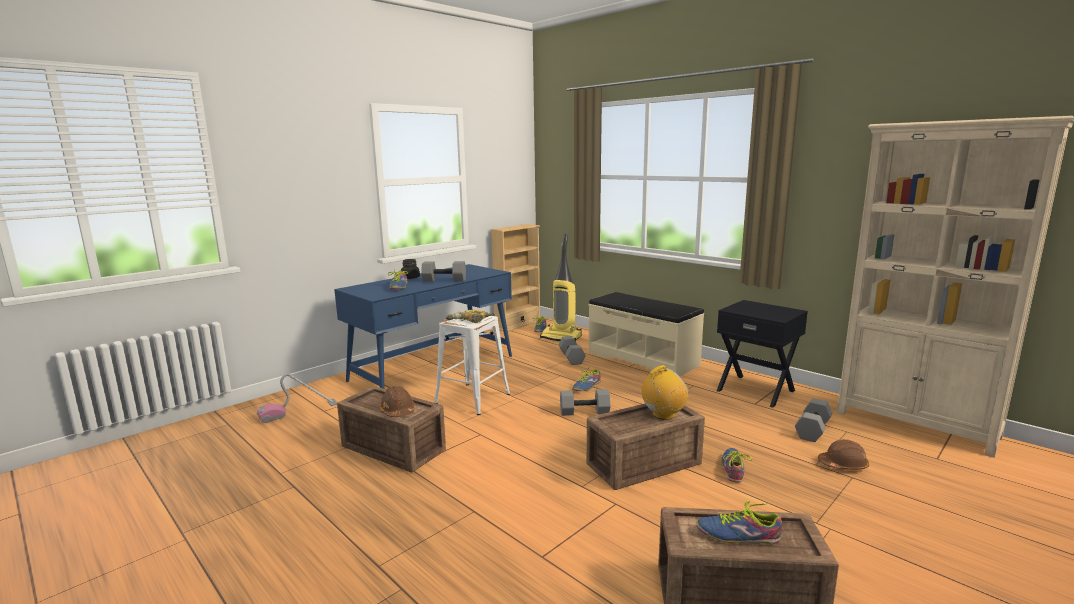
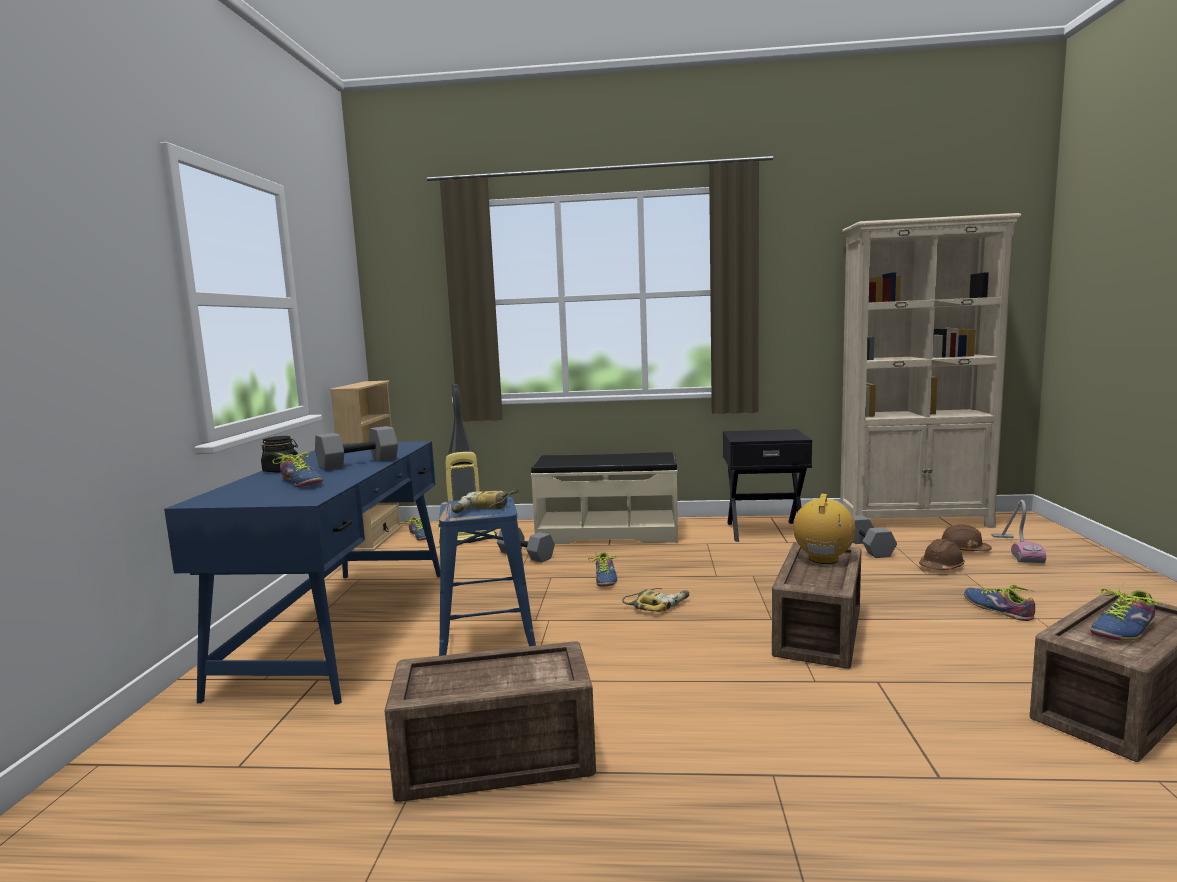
camera: 40 degrees left, 5 degrees down
vacuum cleaner [257,373,337,423] -> vacuum cleaner moved to [991,500,1046,563]
brown hard hat [379,386,414,417] -> brown hard hat moved to [941,524,992,551]
white stool [434,316,510,415] -> blue stool [439,497,536,656]
grey dumbbell [560,389,610,416] -> power drill [622,588,689,612]
shoe [721,448,752,483] -> shoe moved to [964,585,1035,621]

